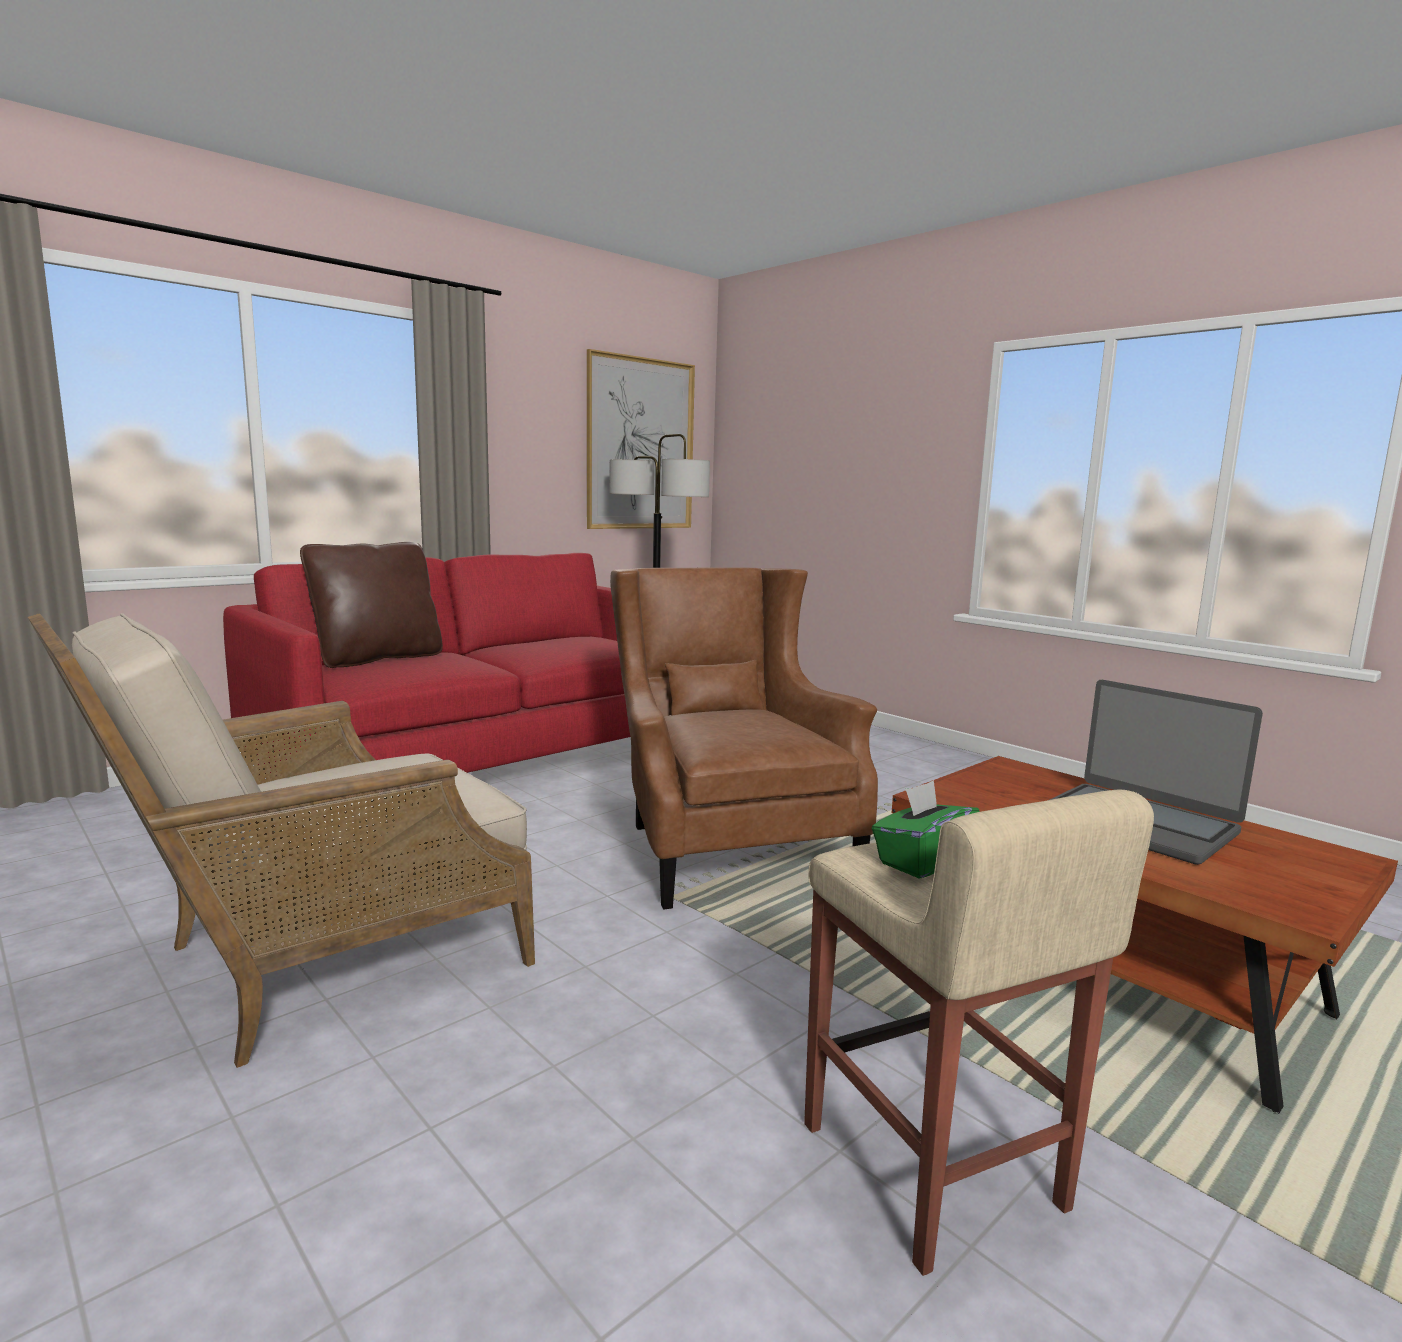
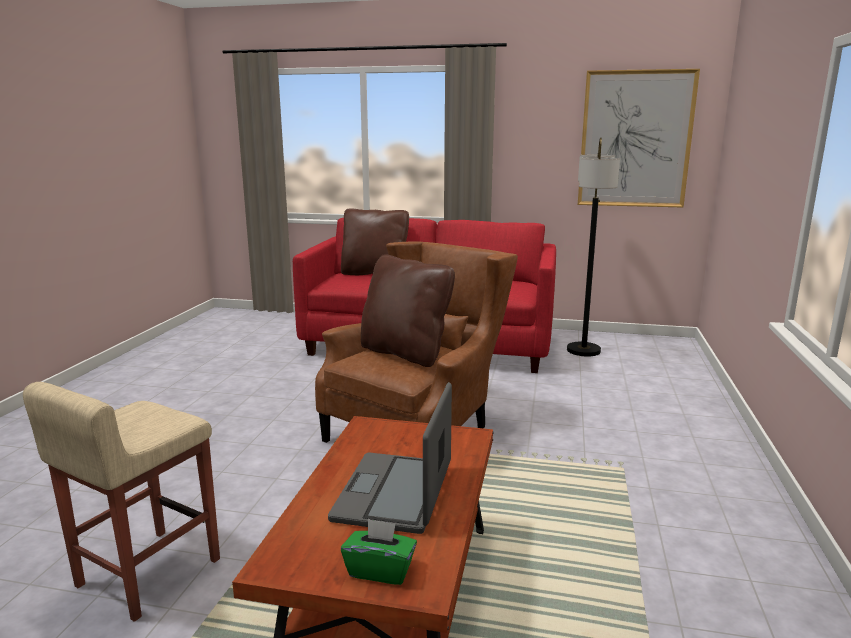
camera: 55 degrees right, 5 degrees up
beige armchair [28,613,535,1068] -> none
green tissue box [871,780,980,879] -> green tissue box moved to [341,519,417,585]
none -> brown pillow [361,254,455,367]

